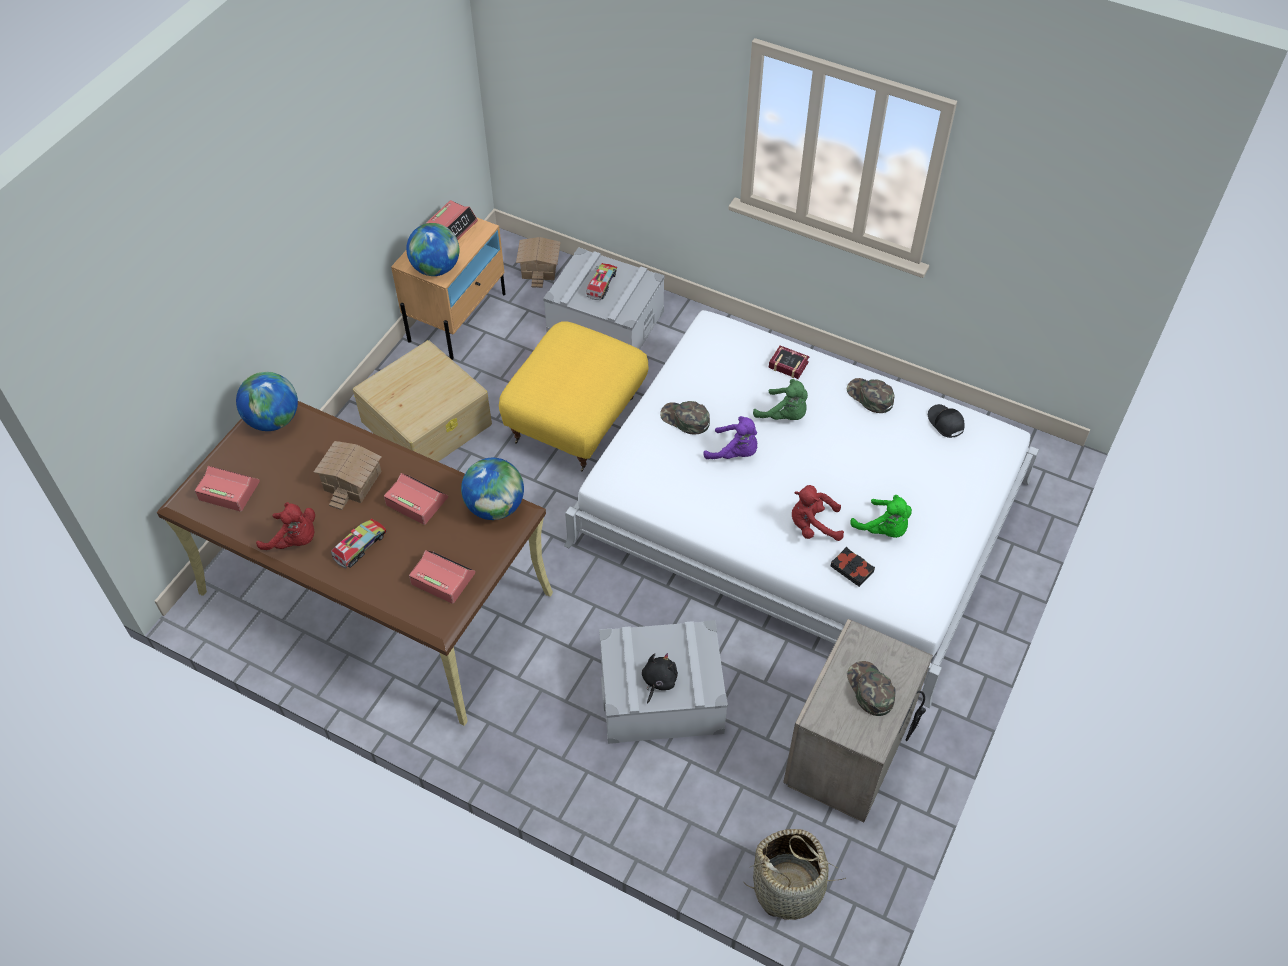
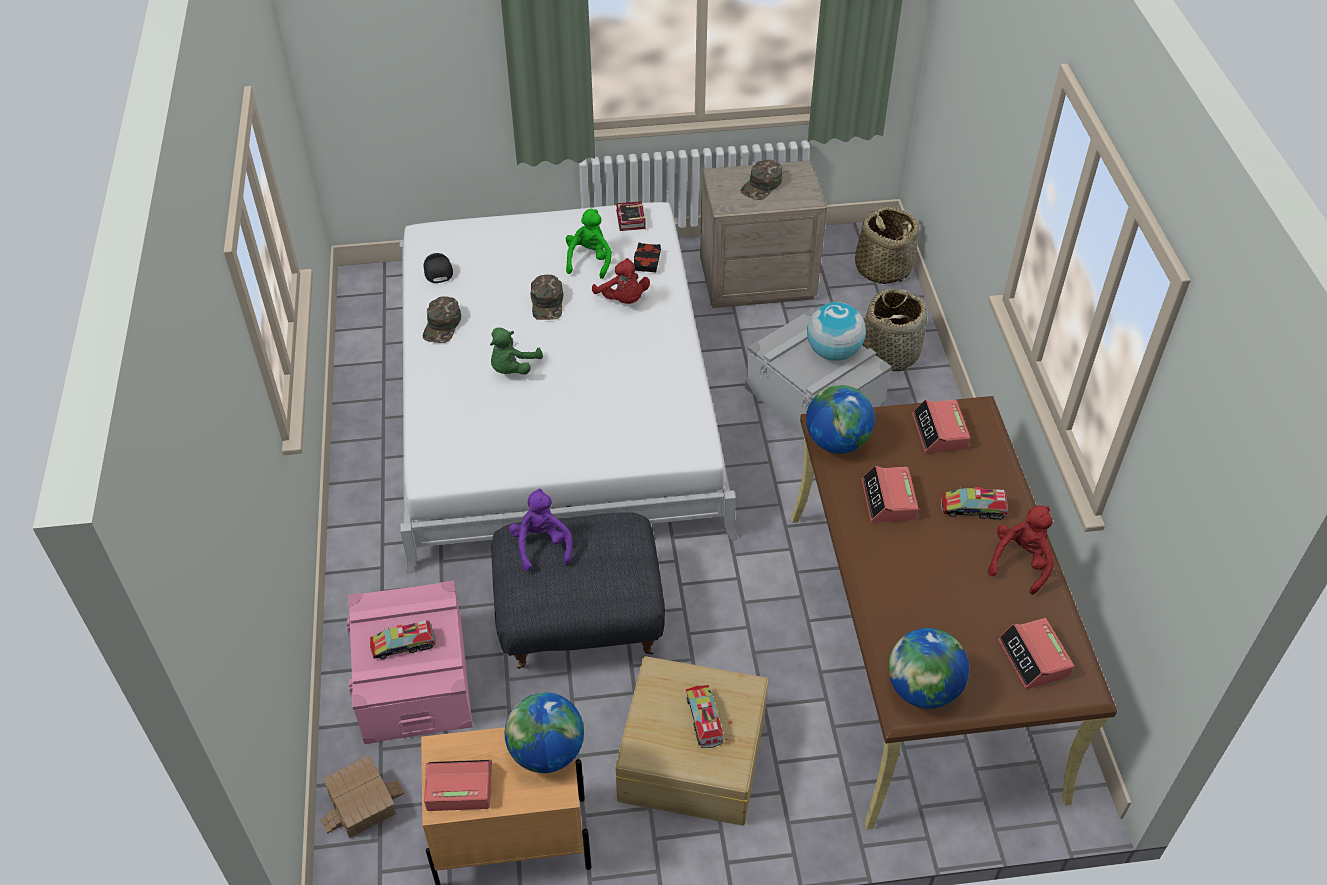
camera: 125 degrees left, 5 degrees down
red plush toy [256,502,315,550] -> red plush toy turned 45 degrees clockwise [988,505,1054,595]
toy house [314,441,381,510] -> none
yellow ottoman [499,321,649,471] -> grey ottoman [491,512,665,669]
grey storage box [543,247,665,349] -> pink storage box [347,580,472,744]
black plush toy [642,653,678,704] -> globe [807,302,866,361]
green cap [660,401,710,434] -> green cap moved to [531,275,563,320]
purple plush toy [703,416,757,459] -> purple plush toy moved to [509,488,572,571]
green plush toy [753,379,808,420] -> green plush toy turned 150 degrees counterclockwise [490,328,543,375]
book [769,346,810,379] -> book moved to [616,201,646,231]
black cap [928,404,965,438] -> black cap turned 135 degrees clockwise [424,253,453,283]
none -> toy truck [686,685,724,748]
none -> basket [862,289,927,372]

